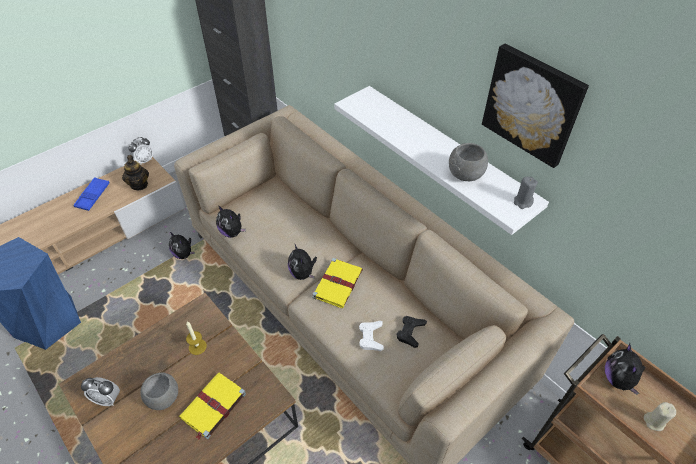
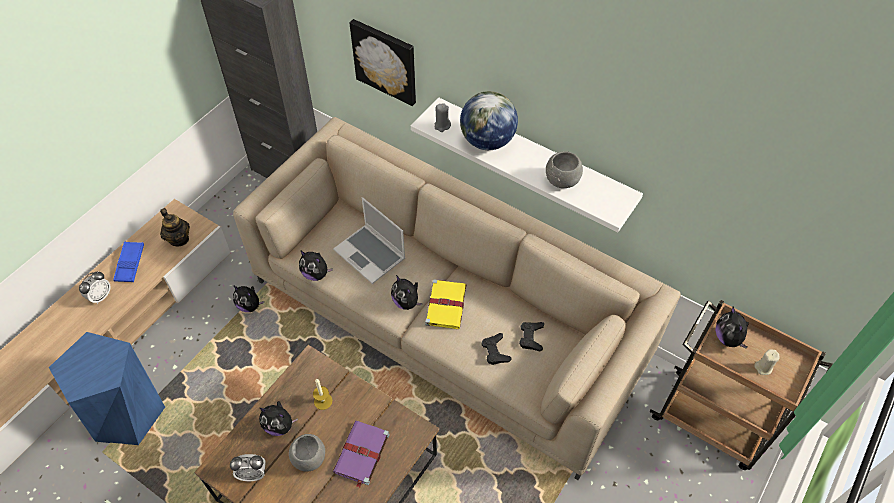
camera: 15 degrees left, 5 degrees up
alarm clock [129,137,153,165] -> alarm clock moved to [79,271,111,304]
yellow book [179,372,246,440] -> purple book [333,421,390,488]
white game controller [359,321,384,351] -> black game controller [482,333,512,365]
picture [482,44,589,168] -> picture moved to [349,19,416,106]
grey candle [514,177,538,209] -> grey candle moved to [435,103,451,132]
none -> plush toy [259,401,298,436]
none -> laptop [333,197,405,284]
none -> globe [460,91,518,150]

